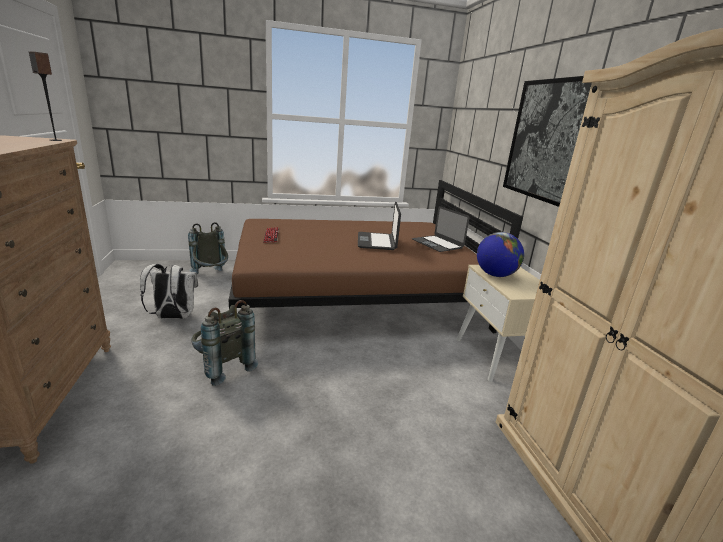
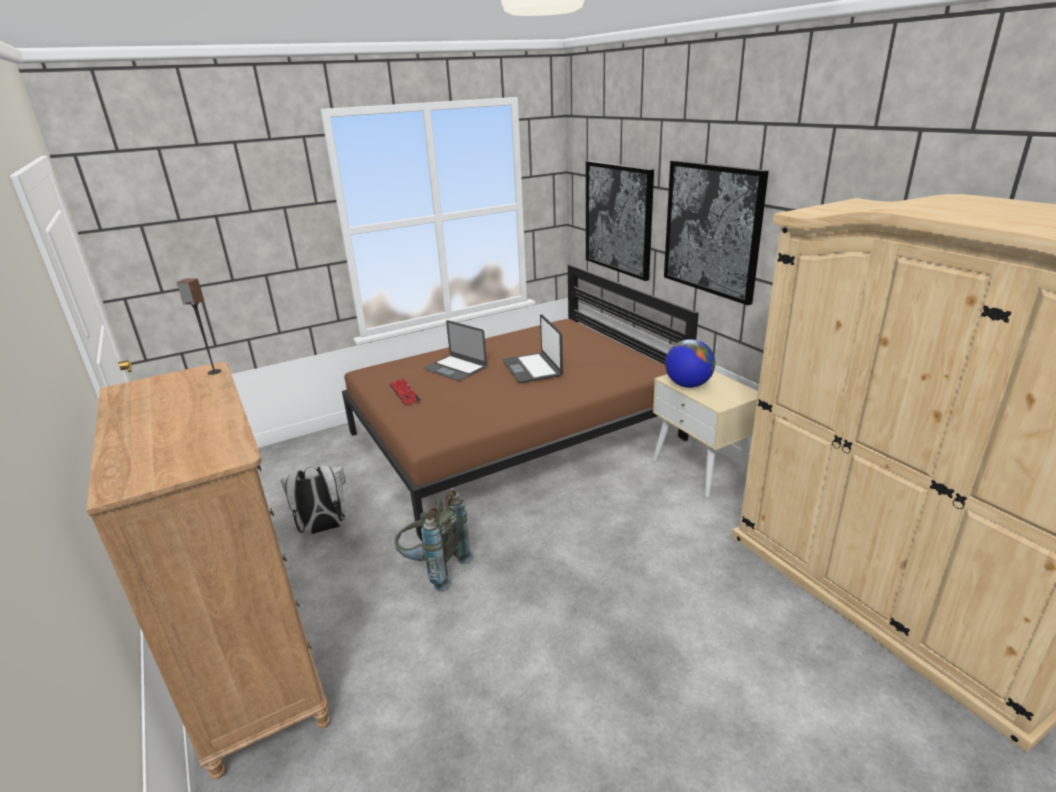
camera: 15 degrees left, 5 degrees up
grey backpack [188,222,228,274] -> none
laptop [412,206,470,252] -> laptop moved to [423,320,487,381]
none -> picture [586,161,654,281]

